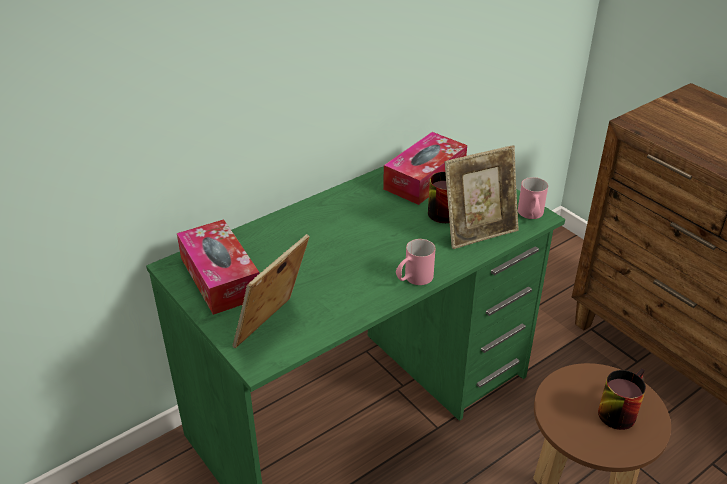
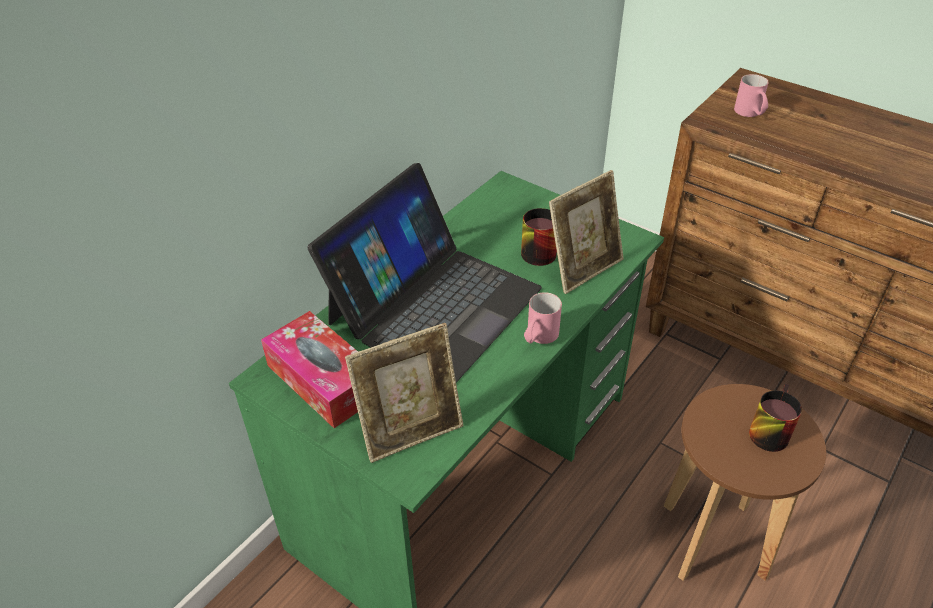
camera: 15 degrees left, 5 degrees up
picture frame [233,234,310,348] -> picture frame turned 135 degrees counterclockwise [345,323,463,463]
tissue box [383,132,467,205] -> none
pink mug [518,177,548,219] -> pink mug moved to [734,74,769,117]
none -> laptop [307,163,542,383]

